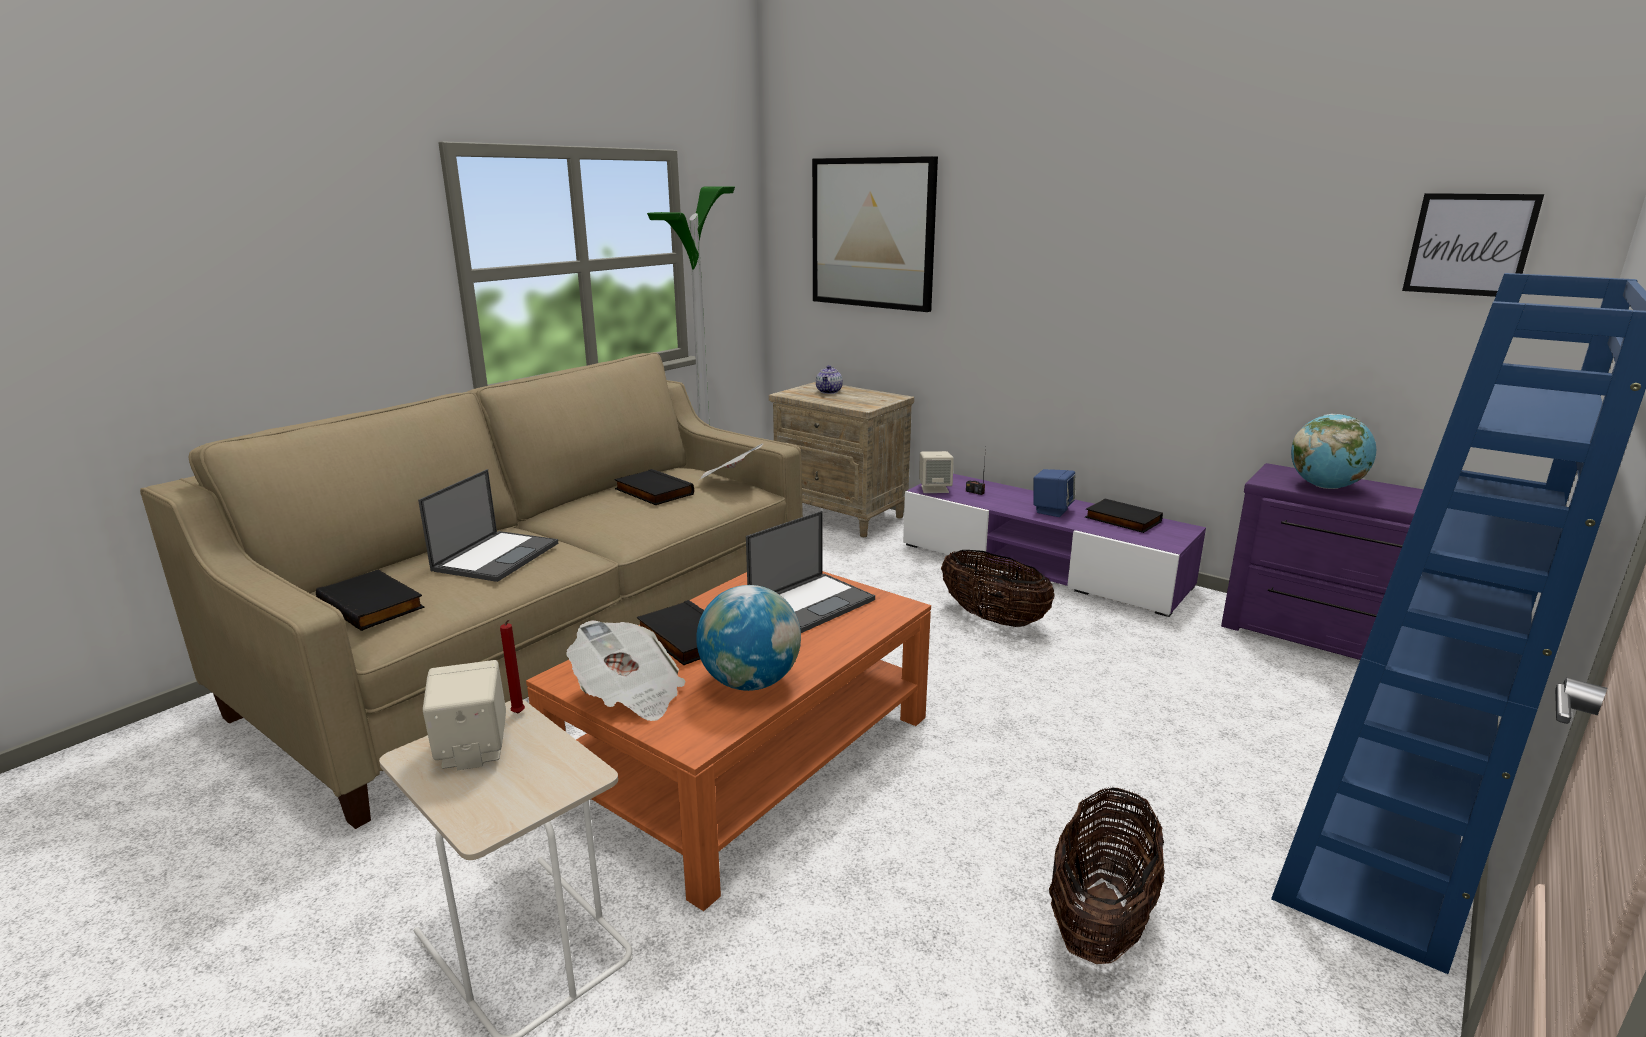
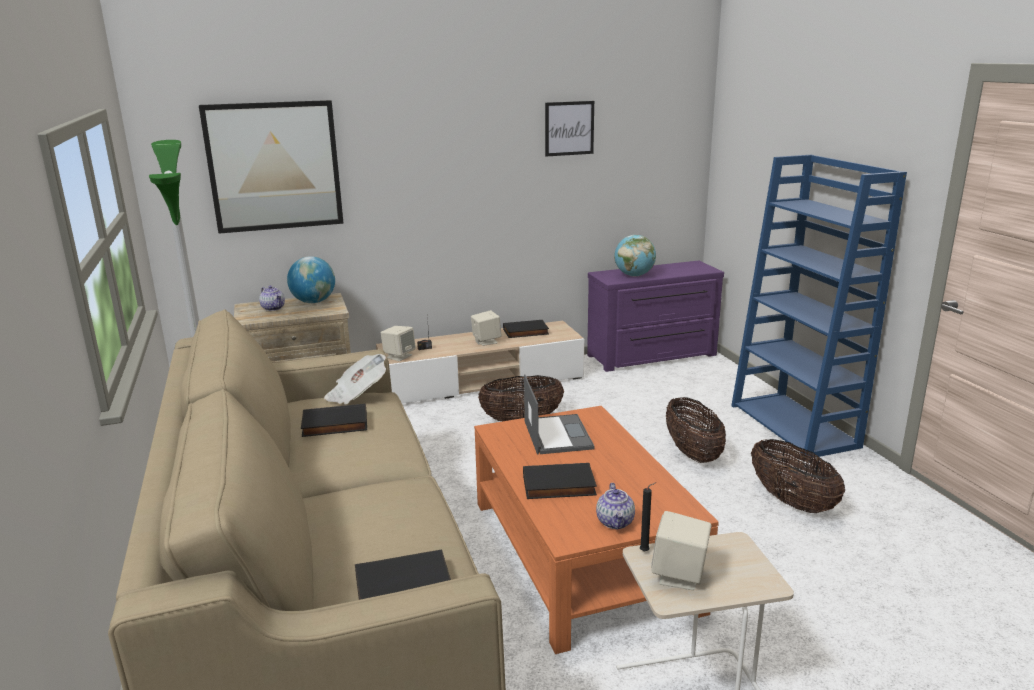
camera: 55 degrees left, 0 degrees up
laptop [418,469,558,582] -> none
red candle [500,619,525,714] -> black candle [640,482,656,552]
newspaper [566,620,686,721] -> teapot [596,483,635,530]
globe [696,585,801,691] -> globe moved to [287,256,335,303]
purple tv stand [903,474,1206,617] -> beige tv stand [376,321,584,404]
blue speaker [1033,469,1075,517] -> beige speaker [471,310,502,346]
picture [1402,193,1544,297] -> picture moved to [545,101,594,156]
none -> basket [666,397,726,463]

